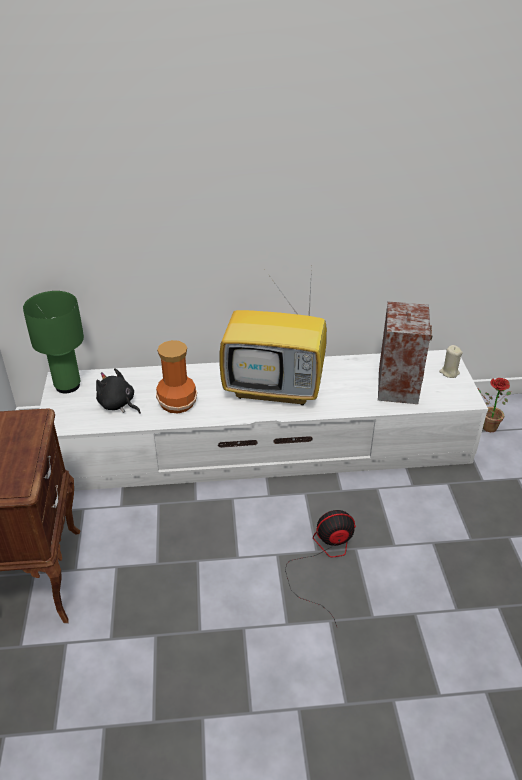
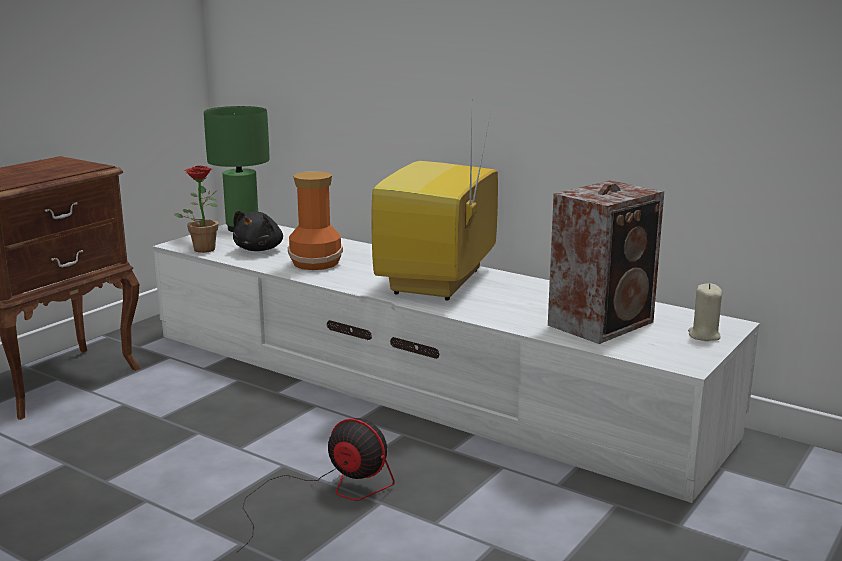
camera: 40 degrees right, 20 degrees down
black plush toy [96,368,141,414] -> black plush toy turned 150 degrees counterclockwise [233,210,283,251]
television [220,268,327,405] -> television turned 60 degrees clockwise [372,112,498,301]
potted plant [477,378,511,432] -> potted plant moved to [174,166,218,253]

